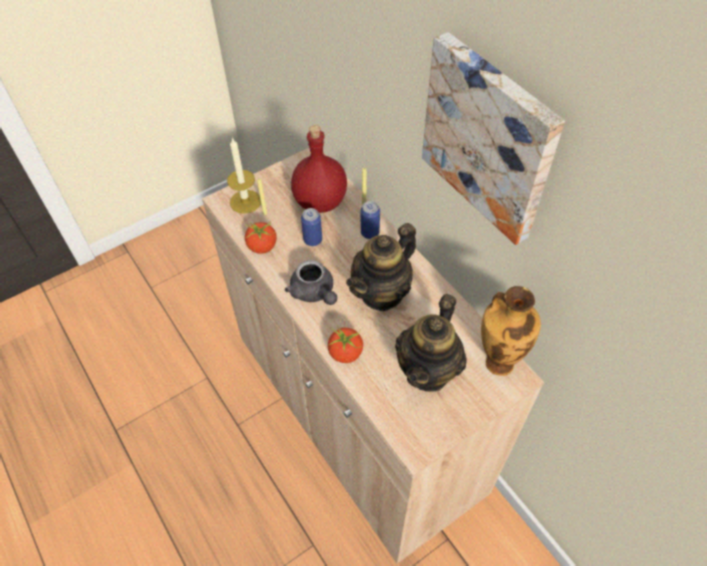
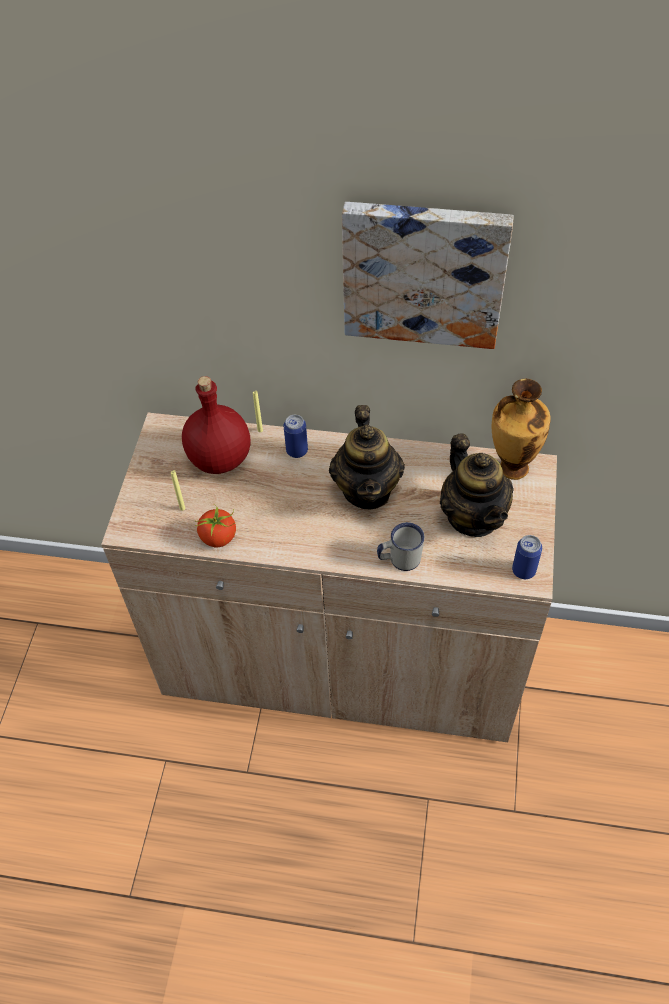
camera: 45 degrees left, 0 degrees up
candle [227,137,261,214] -> none
grey teapot [285,260,337,305] -> none
can [301,208,322,246] -> can moved to [512,535,542,579]
tomato [328,325,363,363] -> white mug [377,522,424,571]

